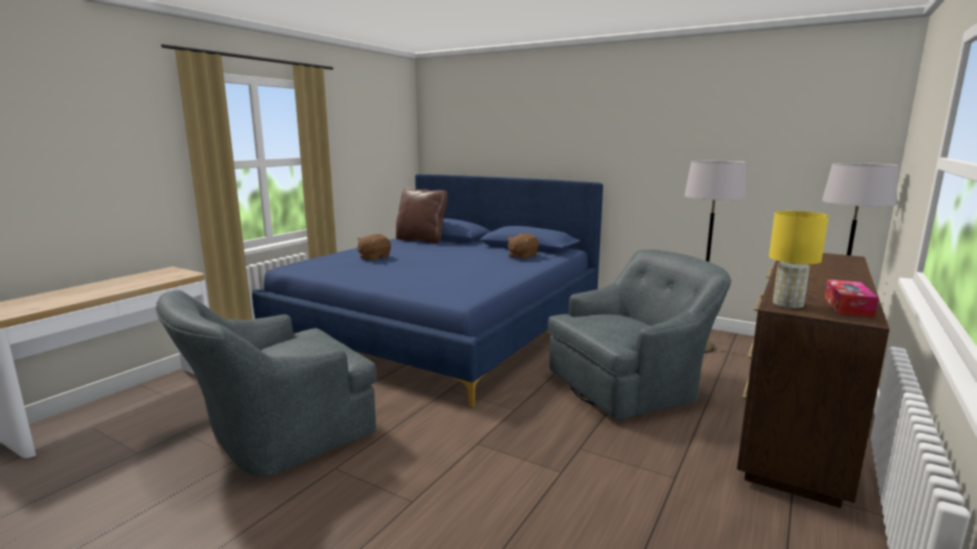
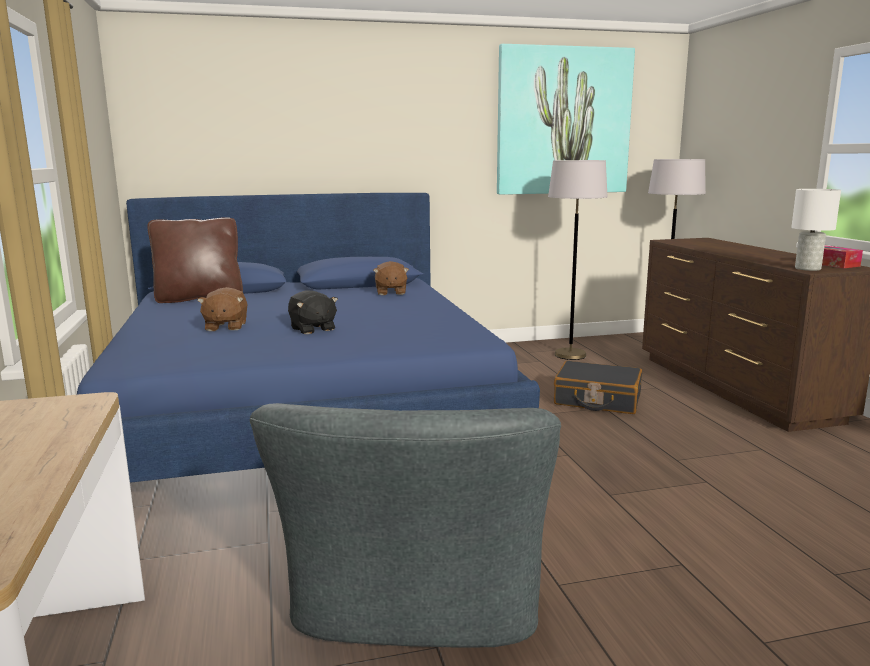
camera: 45 degrees left, 0 degrees up
grey armchair [548,249,731,420] -> black suitcase [554,361,642,414]
yellow table lamp [769,211,829,309] -> white table lamp [791,189,841,271]
none -> black plush toy [288,290,338,334]
none -> picture [497,44,635,195]

